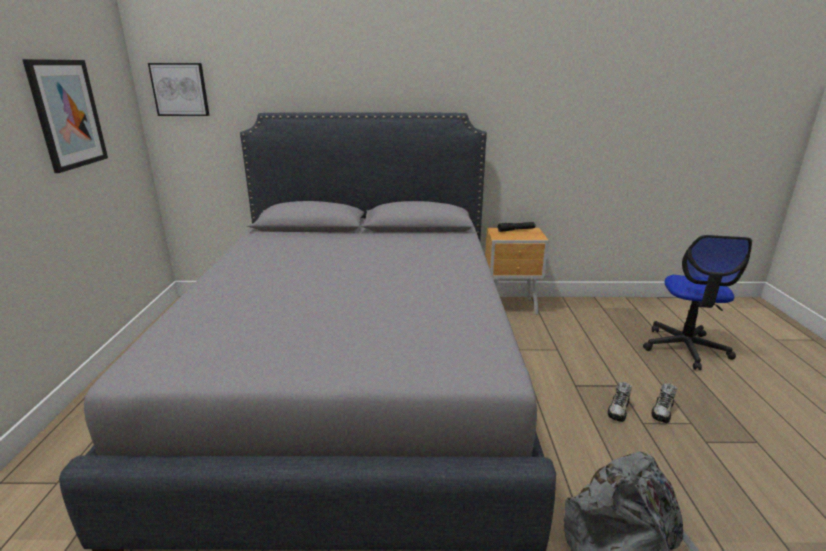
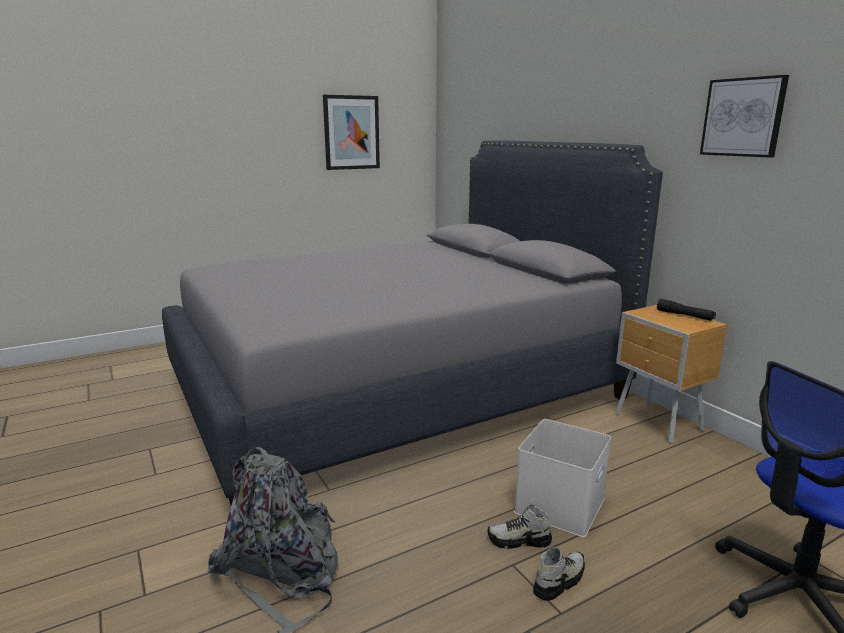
camera: 60 degrees right, 5 degrees down
picture [148,63,210,116] -> picture moved to [700,75,789,157]
shoe [652,383,677,423] -> shoe turned 135 degrees clockwise [533,548,585,601]
none -> white storage box [514,419,611,537]

